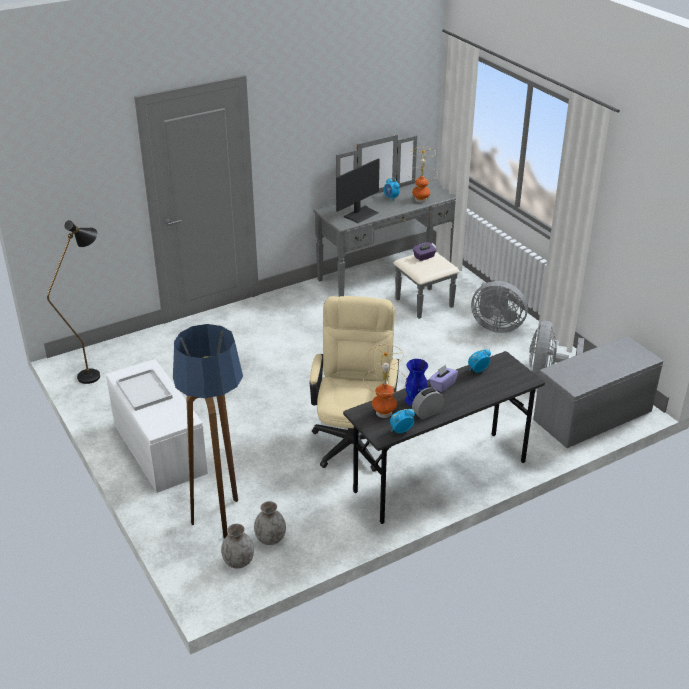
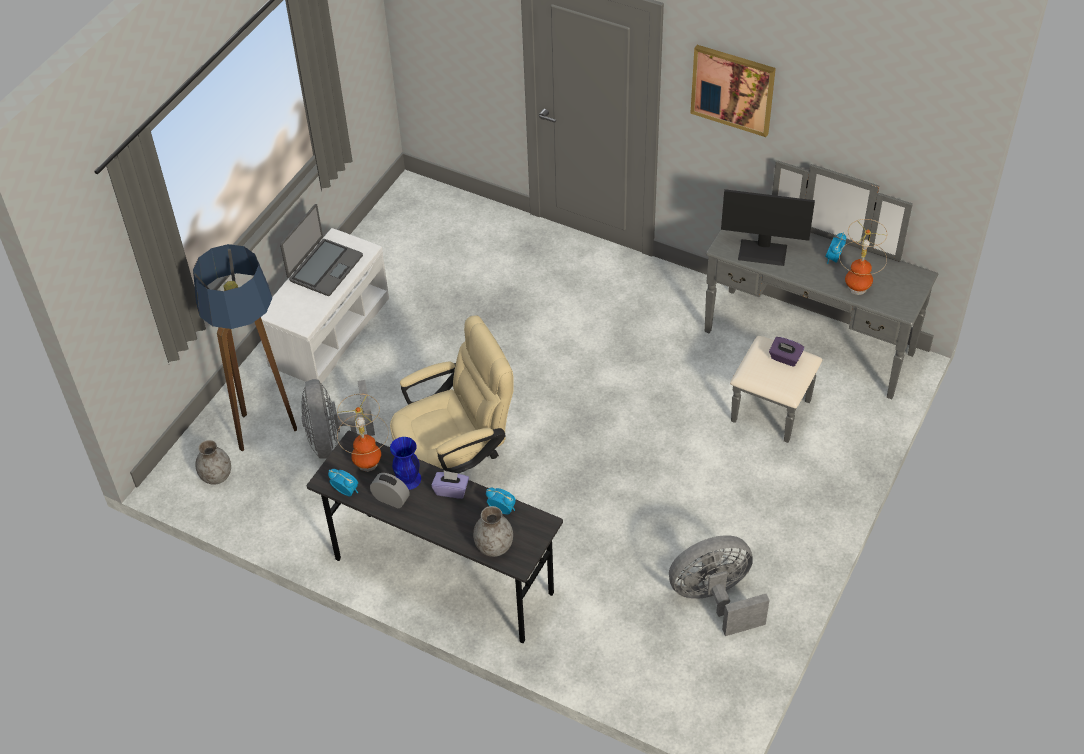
camera: 60 degrees right, 15 degrees up
black floor lamp [47,220,100,384] -> none
white tray [116,369,173,411] -> laptop [280,204,363,296]
grey vase [254,501,286,545] -> grey vase moved to [473,506,513,557]
grey fan [471,281,528,333] -> grey fan moved to [301,379,375,459]
grey bench [533,336,663,448] -> none
none -> picture [690,45,776,137]

